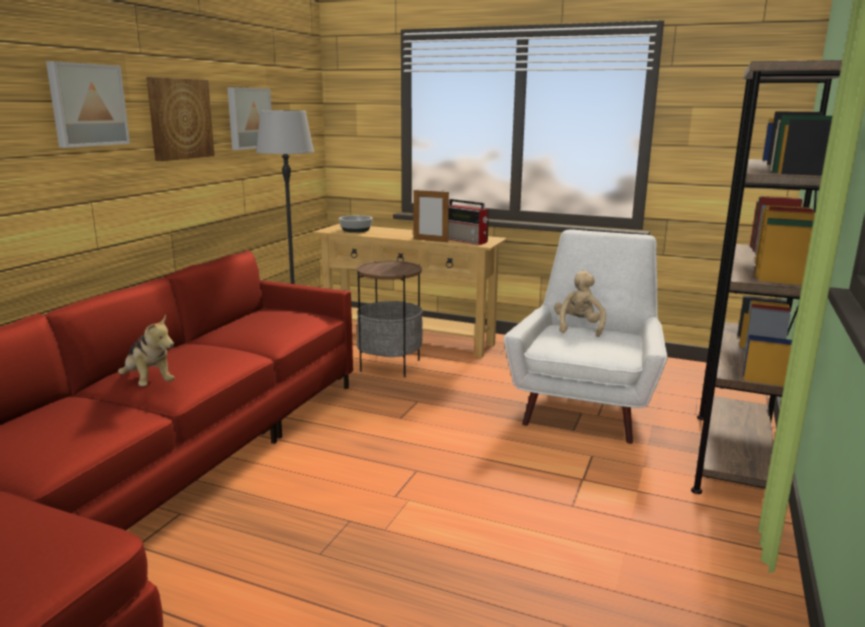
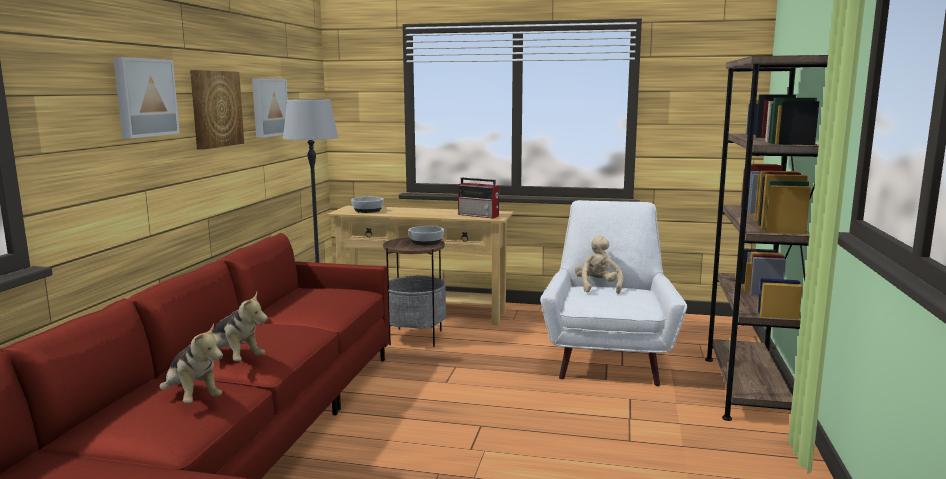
camera: 10 degrees left, 5 degrees down
picture frame [413,190,449,242] -> none
none -> plush toy [159,324,223,403]
none -> bowl [408,226,444,245]

